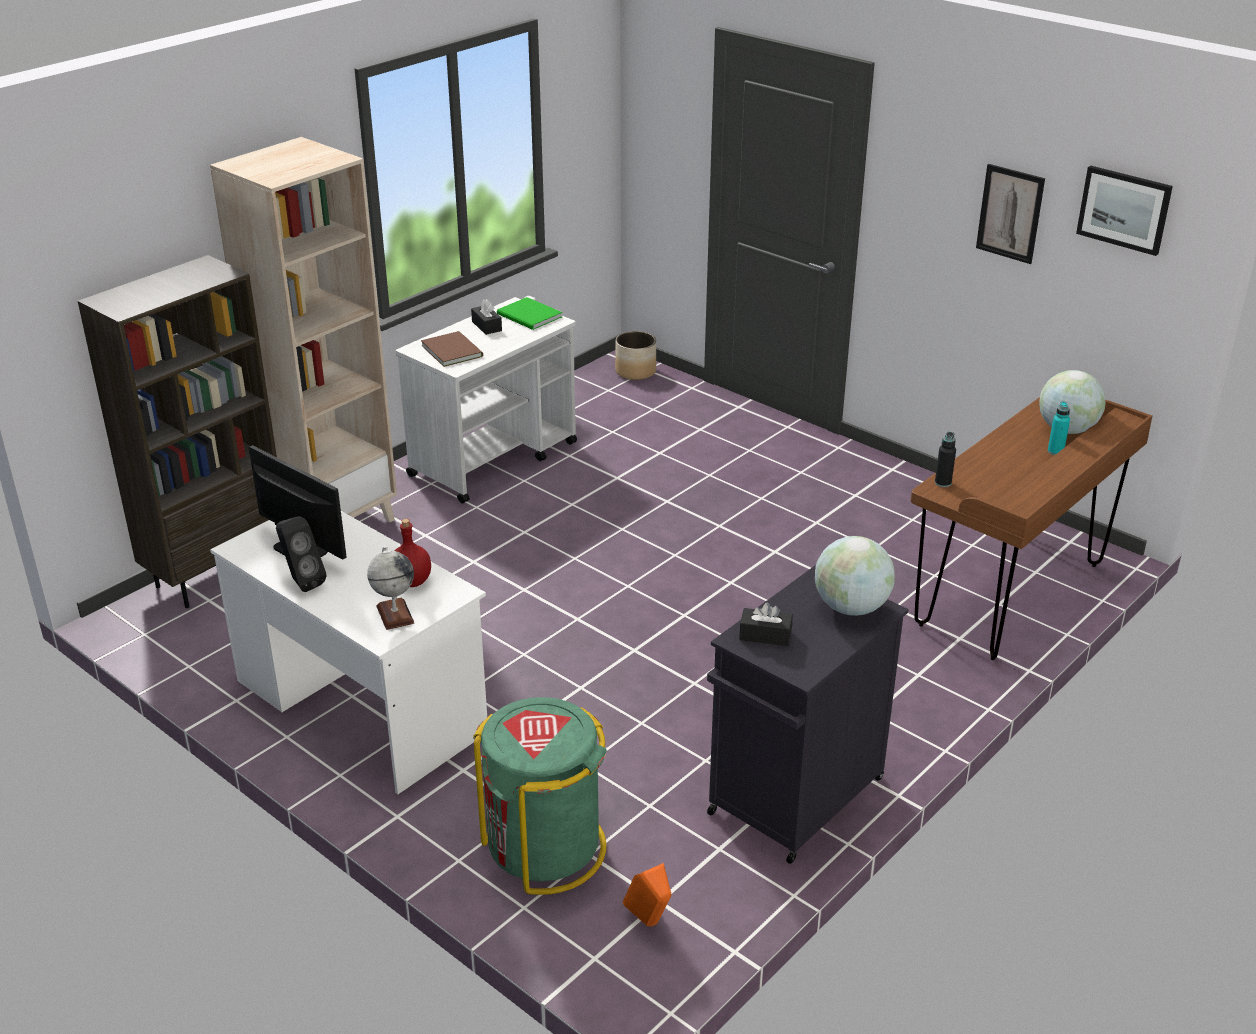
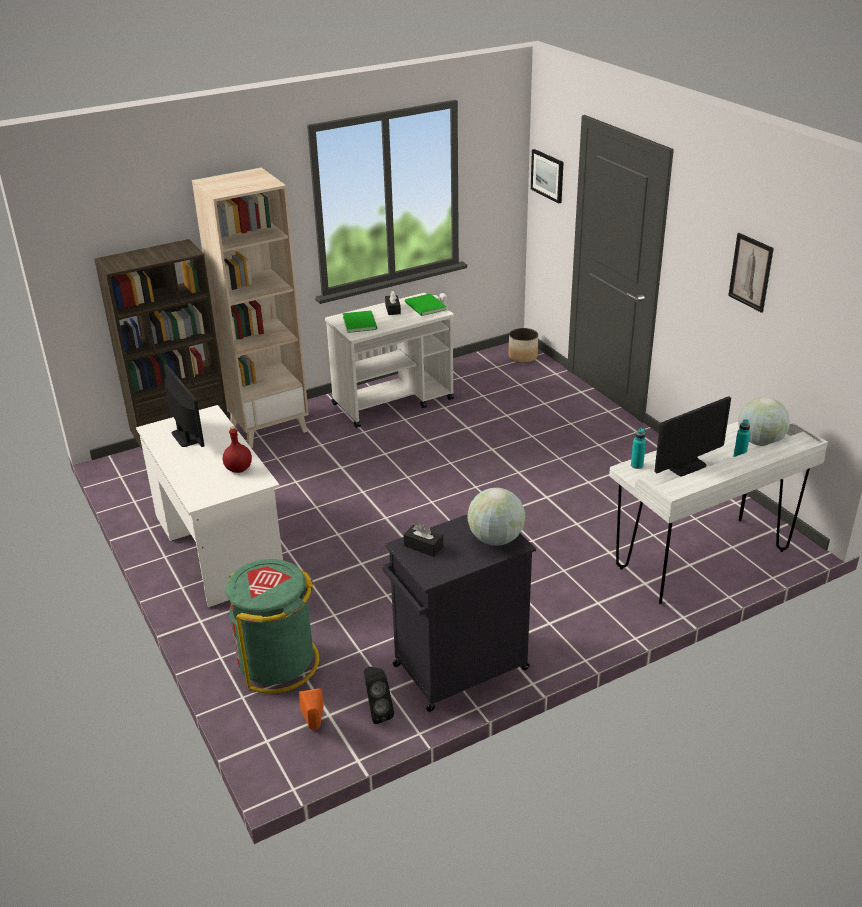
camera: 20 degrees right, 0 degrees up
black speaker [276,516,326,592] -> black speaker moved to [364,667,394,724]
globe [367,547,414,630] -> none
brown book [421,331,483,367] -> green book [343,310,377,333]
brown desk [911,397,1153,660] -> white desk [609,421,828,604]
black bottle [935,432,956,487] -> turquoise bottle [631,428,646,469]
picture [1076,166,1173,256] -> picture moved to [531,149,564,203]
none -> monitor [654,396,731,476]

